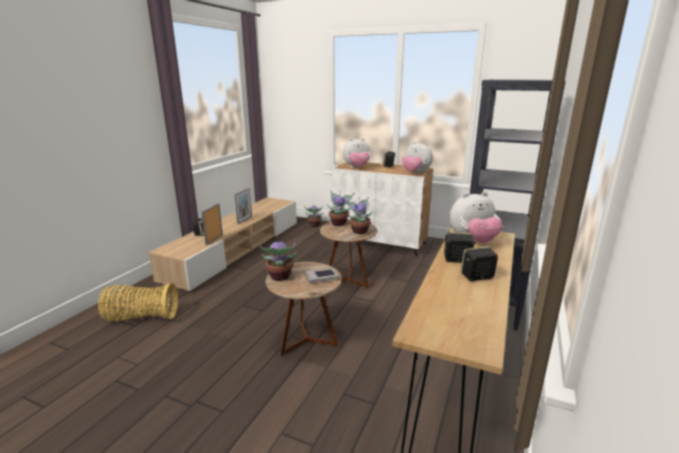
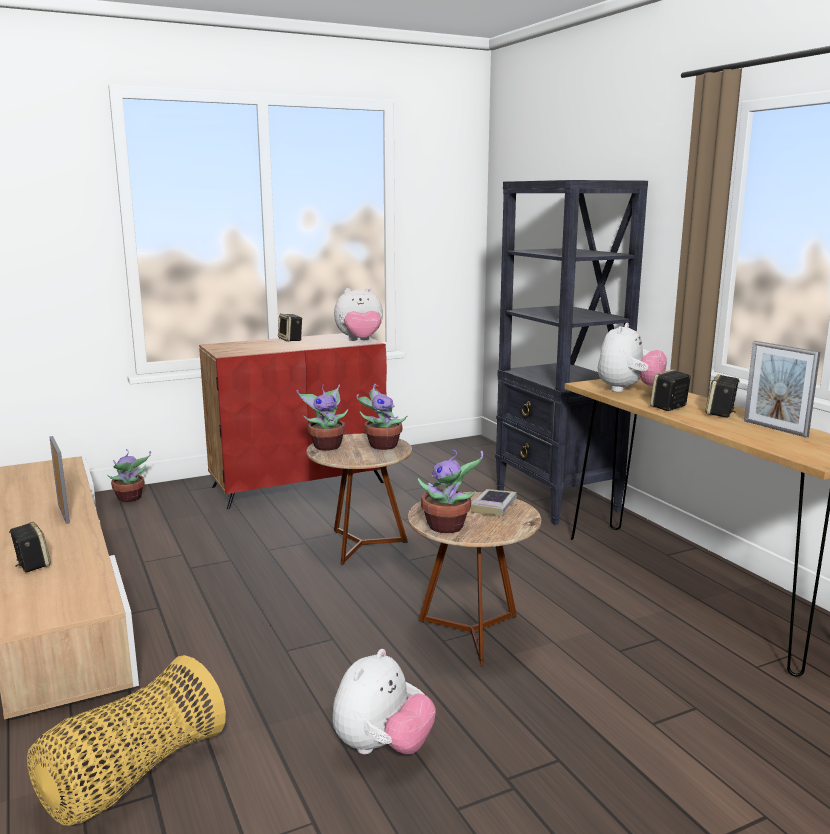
camera: 50 degrees left, 5 degrees down
picture frame [201,203,223,245] -> picture frame moved to [744,341,820,438]
white cabinet [332,162,433,257] -> red cabinet [199,333,387,509]
plush toy [343,138,370,168] -> plush toy moved to [332,649,436,755]

